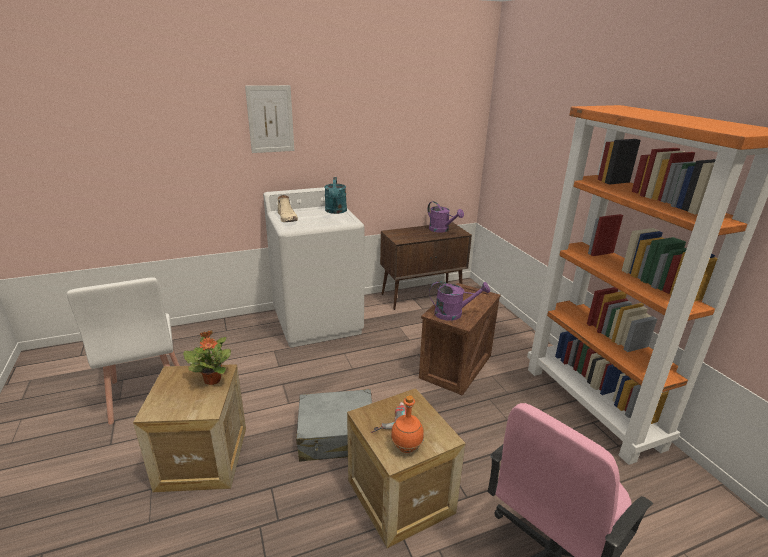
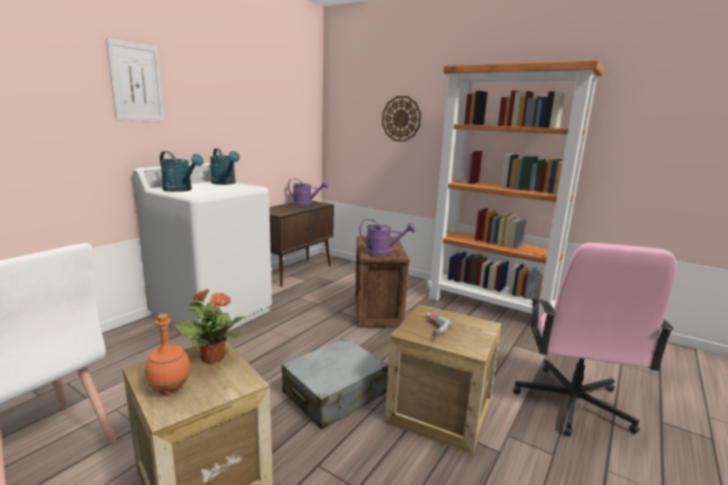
camera: 35 degrees left, 10 degrees down
beige boot [278,195,298,222] -> turquoise watering can [160,151,204,192]
orange bottle [391,395,424,453] -> orange bottle moved to [145,314,191,395]
purple watering can [429,281,490,321] -> purple watering can turned 45 degrees clockwise [360,219,416,256]
none -> wall clock [382,96,421,142]

